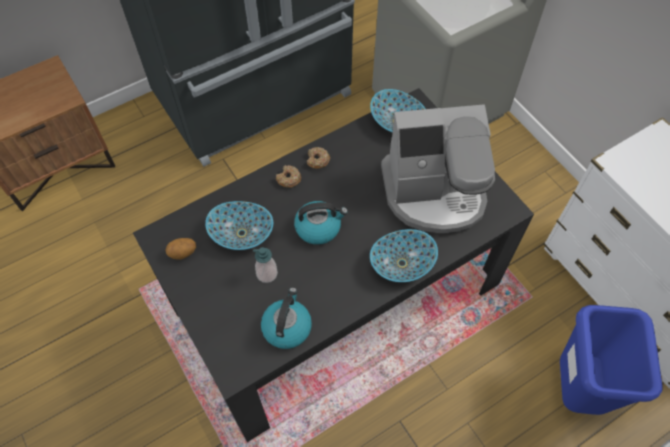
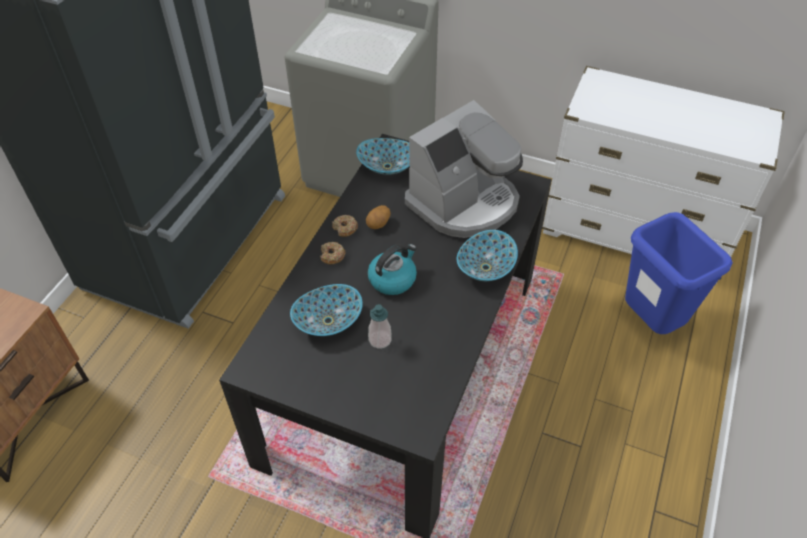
camera: 35 degrees left, 10 degrees down
potato [165,238,196,260] -> potato moved to [366,205,391,229]
kettle [261,287,312,349] -> none

